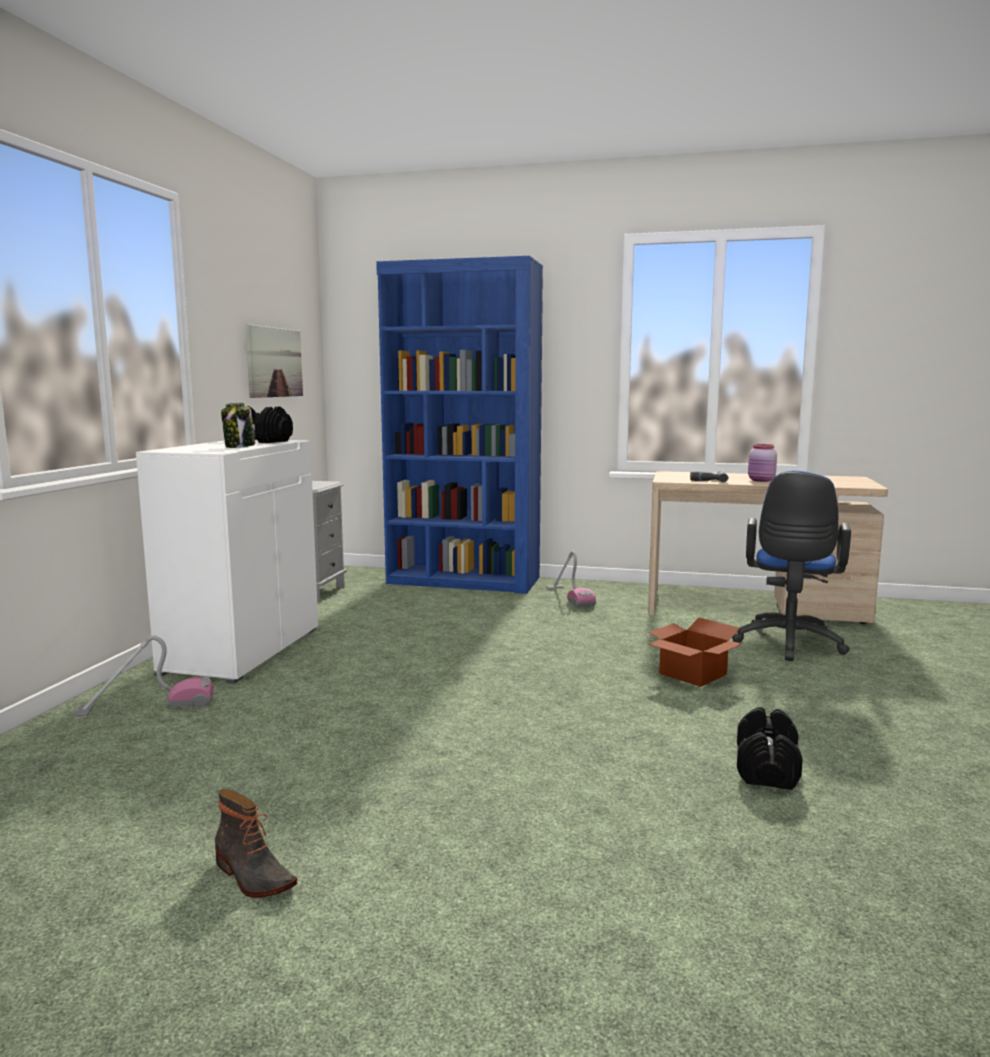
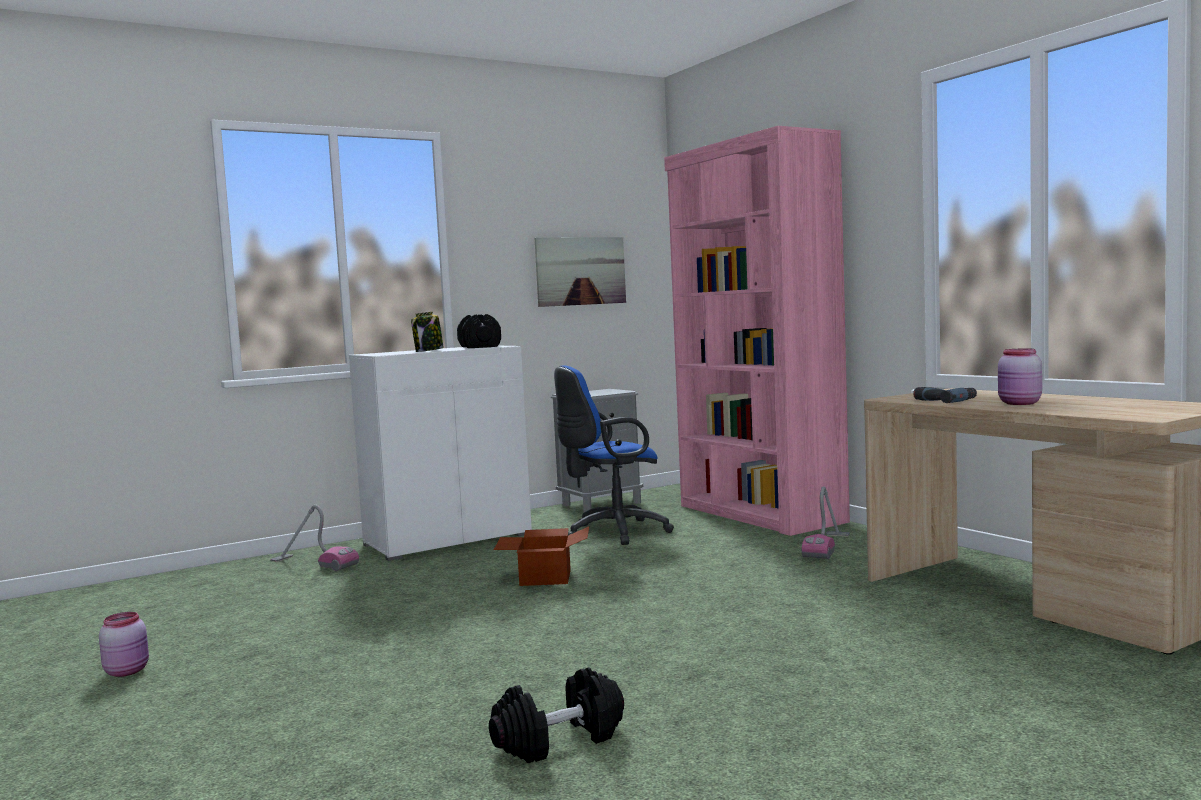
camera: 45 degrees right, 5 degrees down
boot [215,789,297,898] -> pink jar [99,612,149,677]
blue bookcase [376,256,543,594] -> pink bookcase [664,126,850,536]
cardboard box [648,618,743,687] -> cardboard box moved to [494,526,589,586]
blue office chair [732,471,851,661] -> blue office chair moved to [554,365,674,545]

